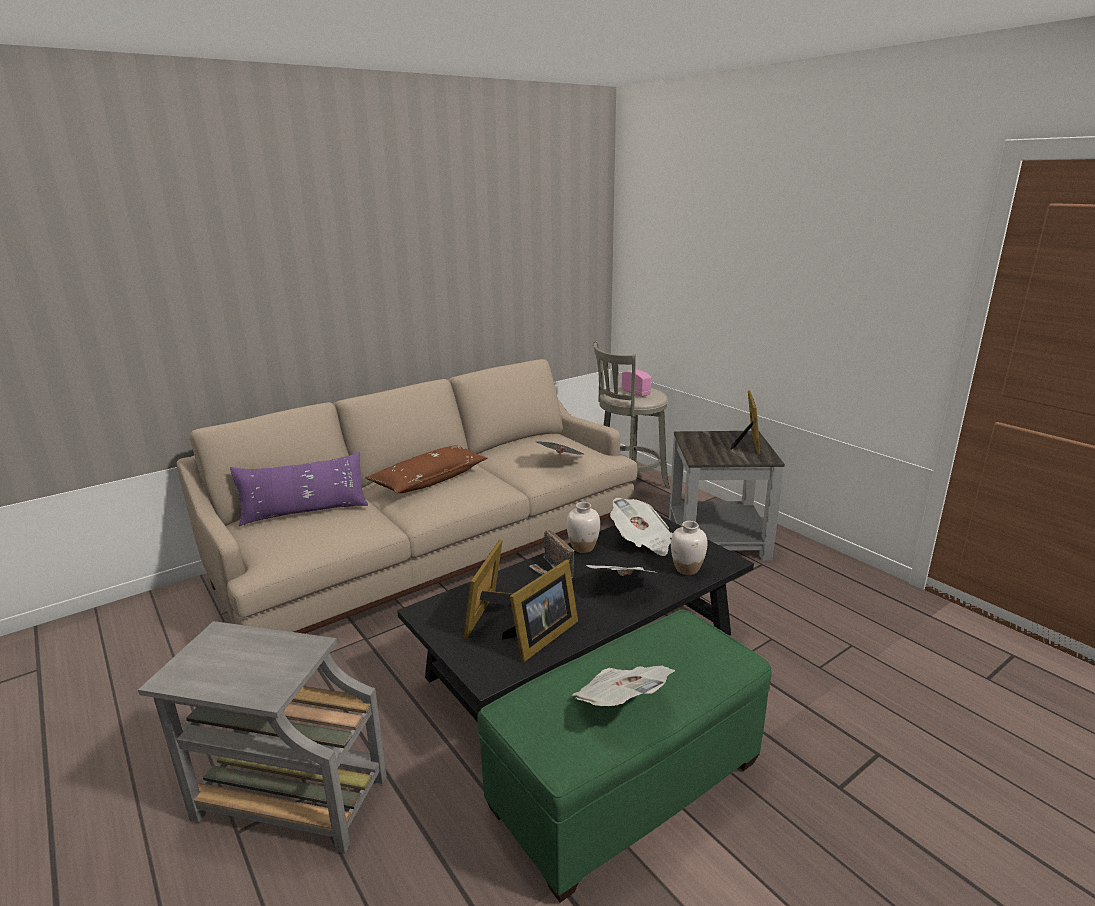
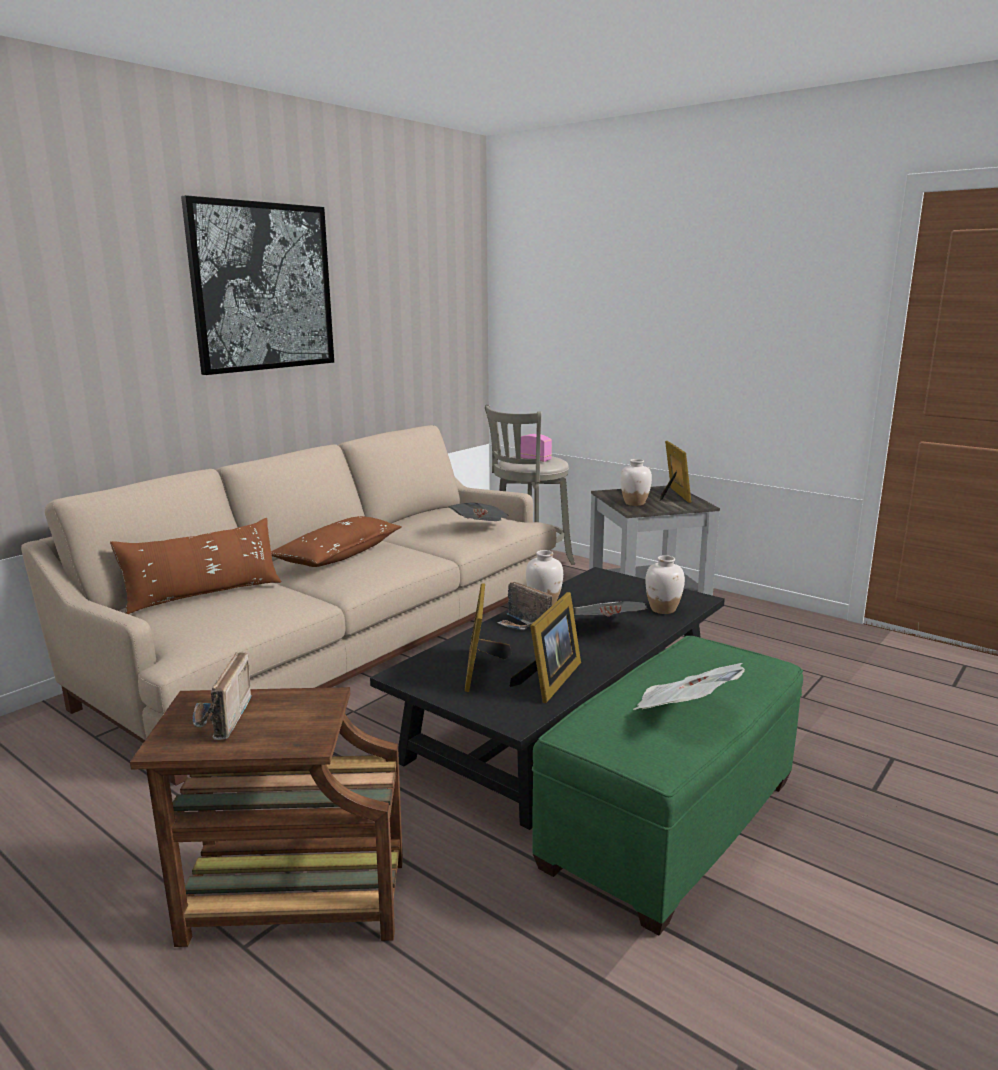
camera: 15 degrees left, 5 degrees down
grey side table [138,621,387,854] -> brown side table [130,687,403,947]
purple pillow [230,451,368,526] -> brown pillow [110,518,281,614]
newspaper [610,498,673,556] -> none
none -> picture [181,195,334,375]
none -> radio [193,651,252,740]
none -> white vase [620,459,652,506]

